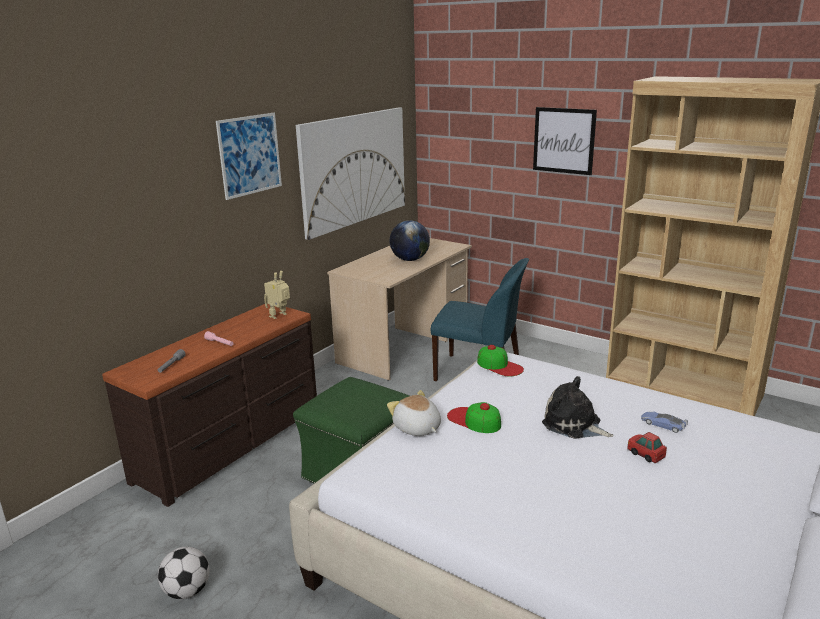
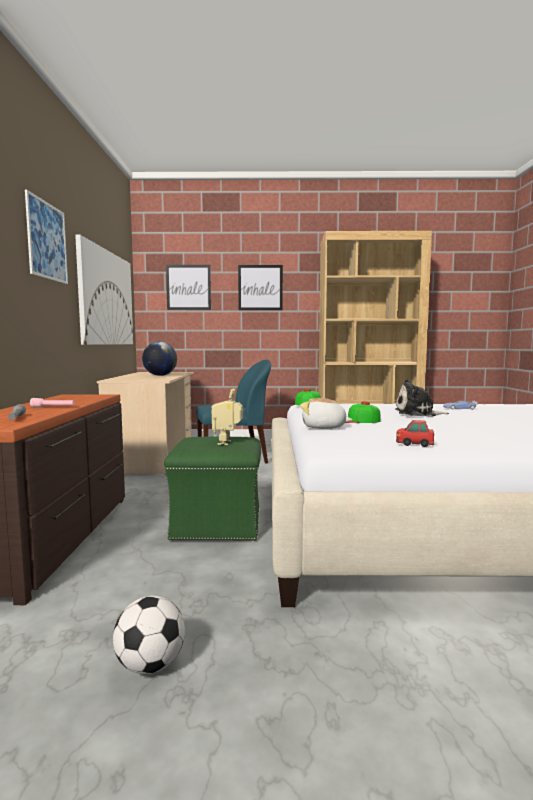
camera: 35 degrees left, 15 degrees down
toy robot [264,271,290,319] -> toy robot moved to [212,389,243,445]
toy car [627,432,667,463] -> toy car moved to [396,420,434,447]
none -> picture [166,265,211,310]

